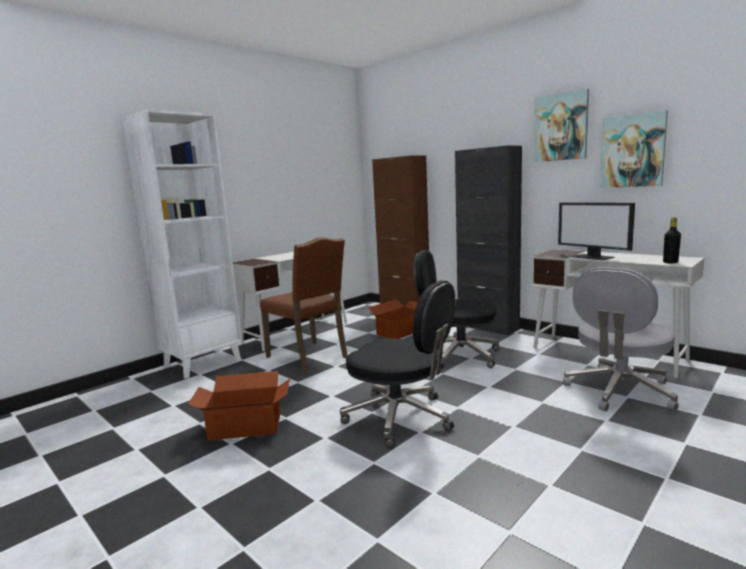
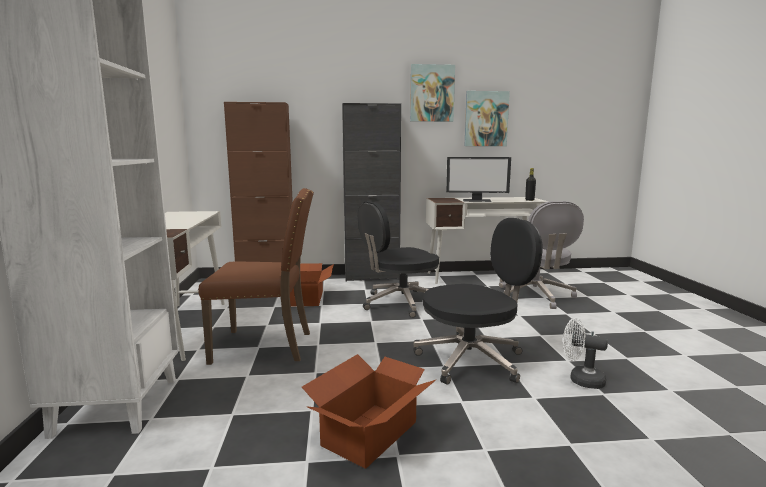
camera: 50 degrees left, 0 degrees up
none -> white fan [563,318,608,389]

